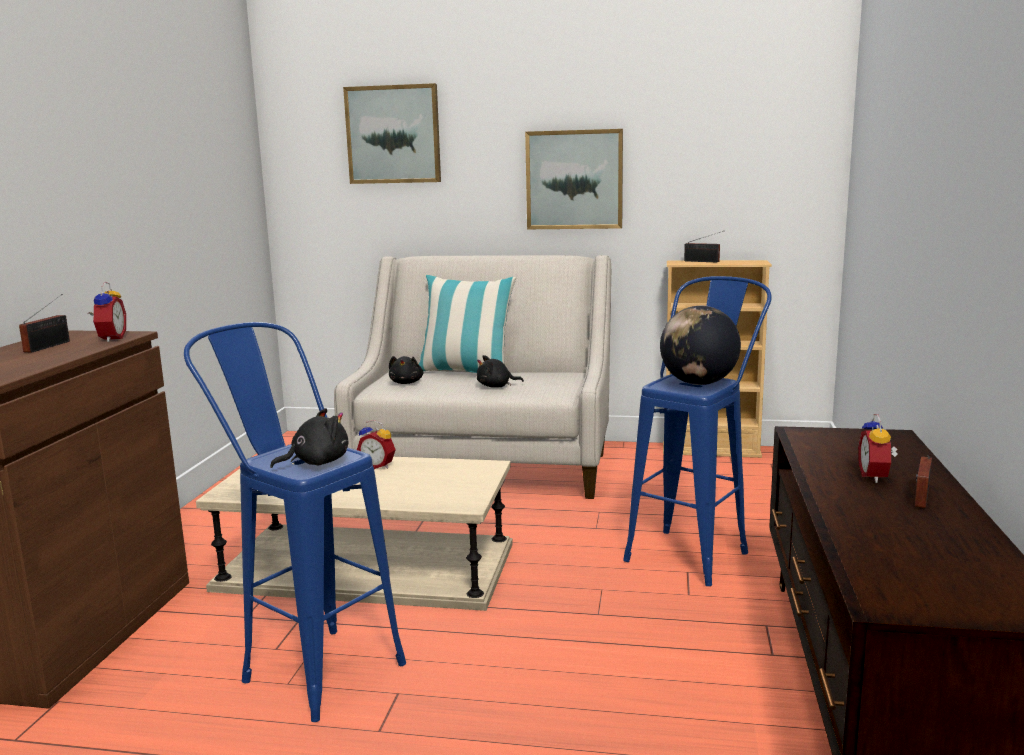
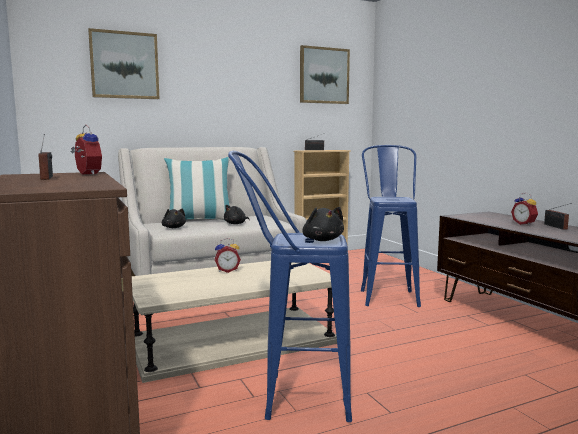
camera: 35 degrees left, 5 degrees down
black plush toy [270,408,348,468] -> black plush toy turned 135 degrees clockwise [303,207,344,241]
picture [525,129,623,229] -> picture moved to [300,45,350,104]
globe [660,306,741,385] -> none

